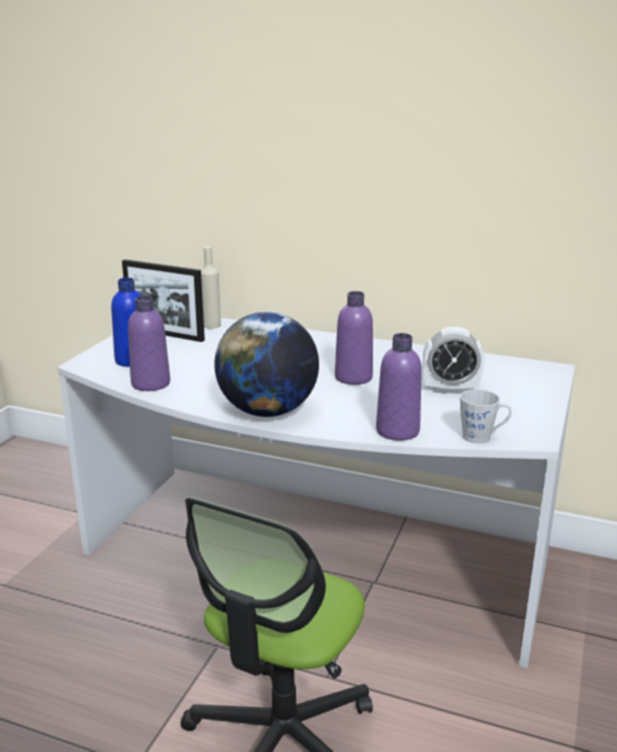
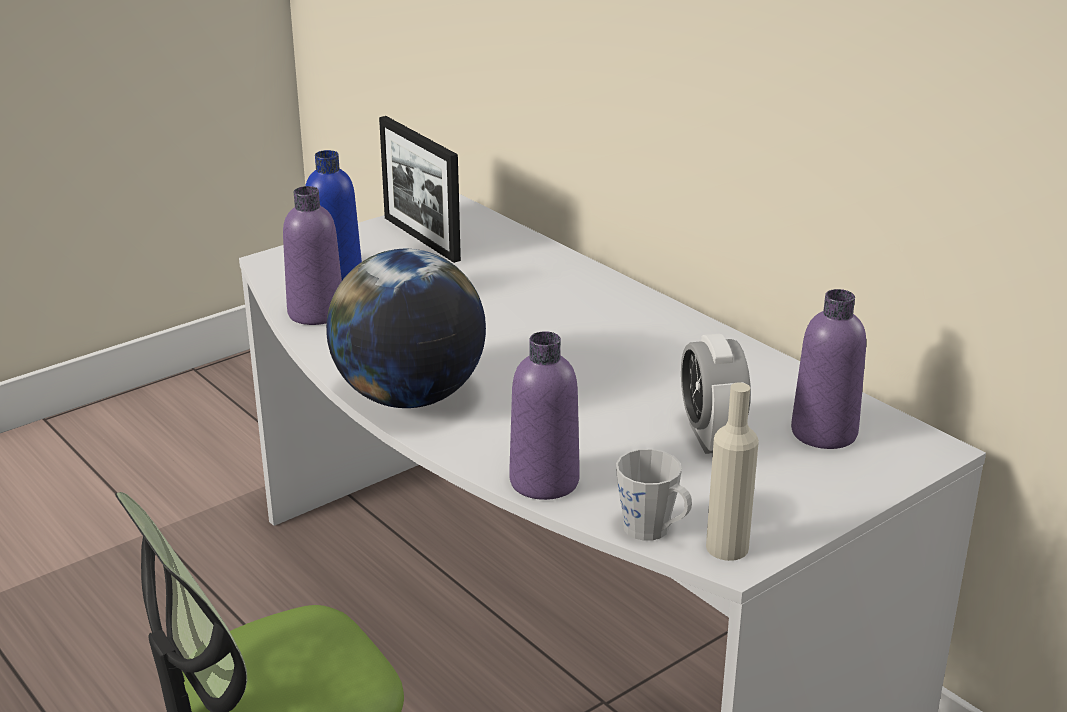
camera: 30 degrees right, 5 degrees up
beige bottle [201,246,221,329] -> beige bottle moved to [706,382,759,561]
purple bottle [335,291,373,385] -> purple bottle moved to [791,289,866,449]
alarm clock [423,327,484,394] -> alarm clock turned 45 degrees clockwise [681,333,751,454]

